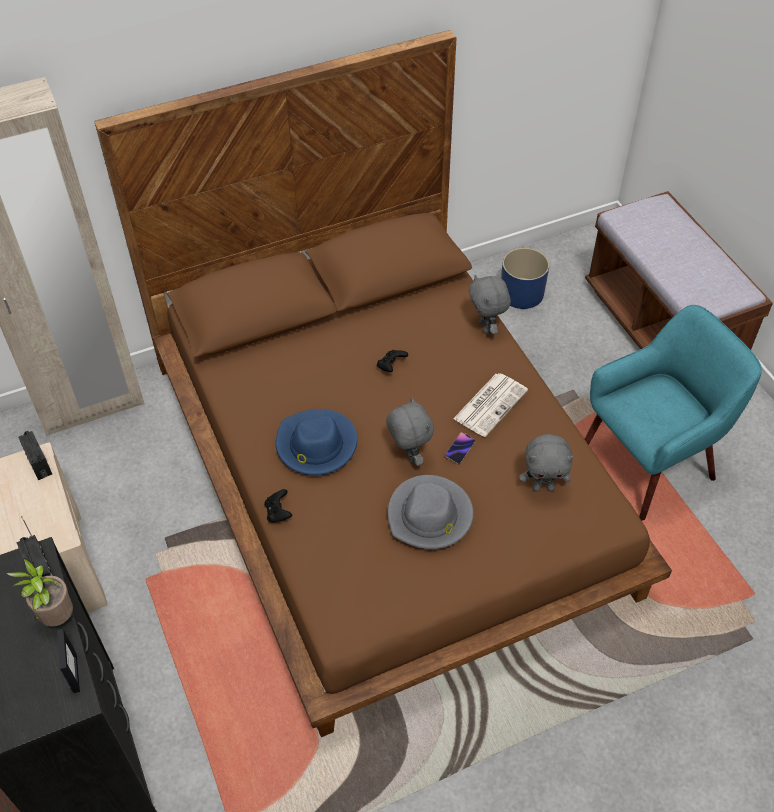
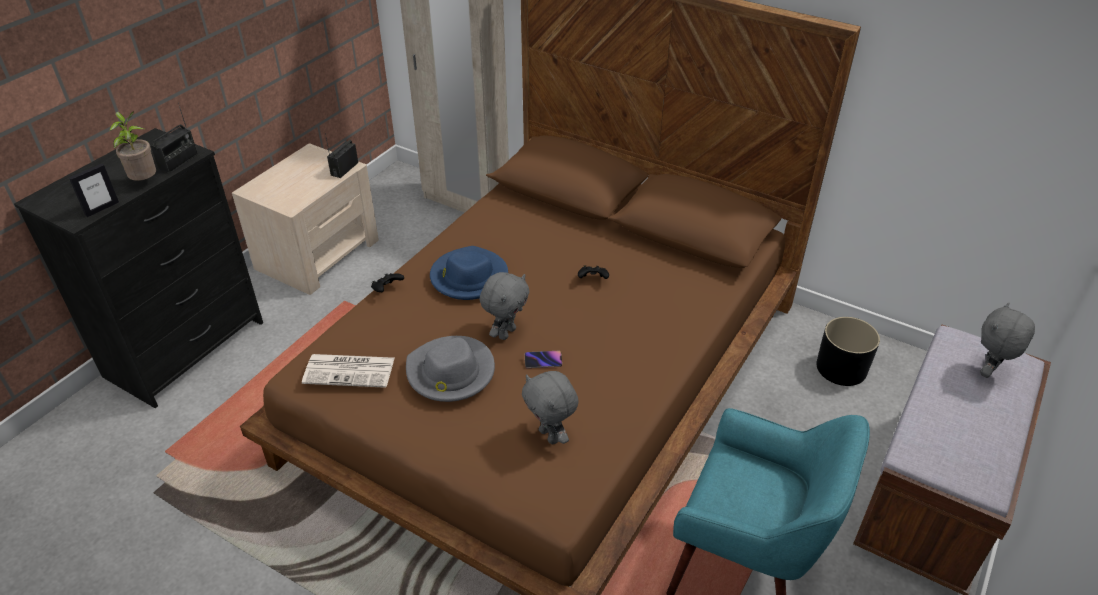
camera: 55 degrees right, 10 degrees down
newspaper [453,373,528,437] -> newspaper moved to [302,354,394,388]
grey plush toy [469,275,511,335] -> grey plush toy moved to [980,302,1035,378]
blue planter [501,248,549,309] -> black planter [816,317,880,386]

